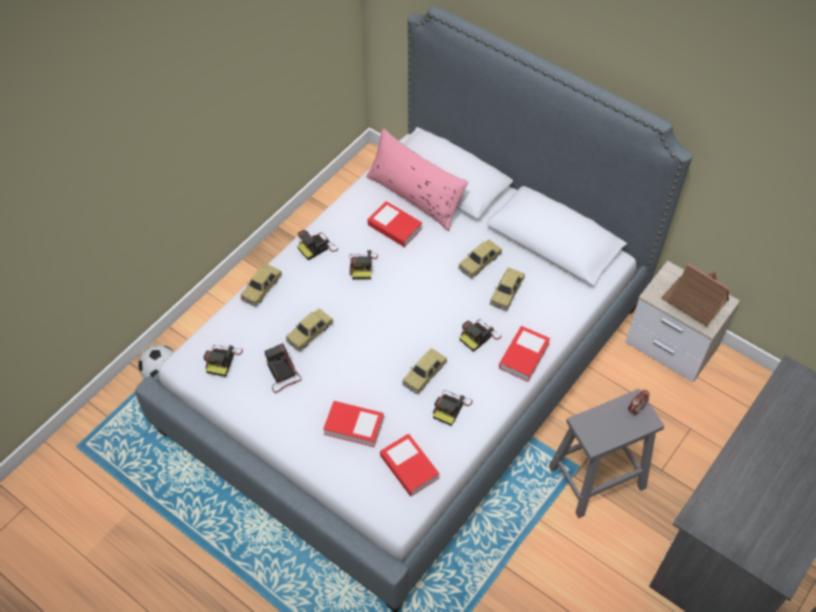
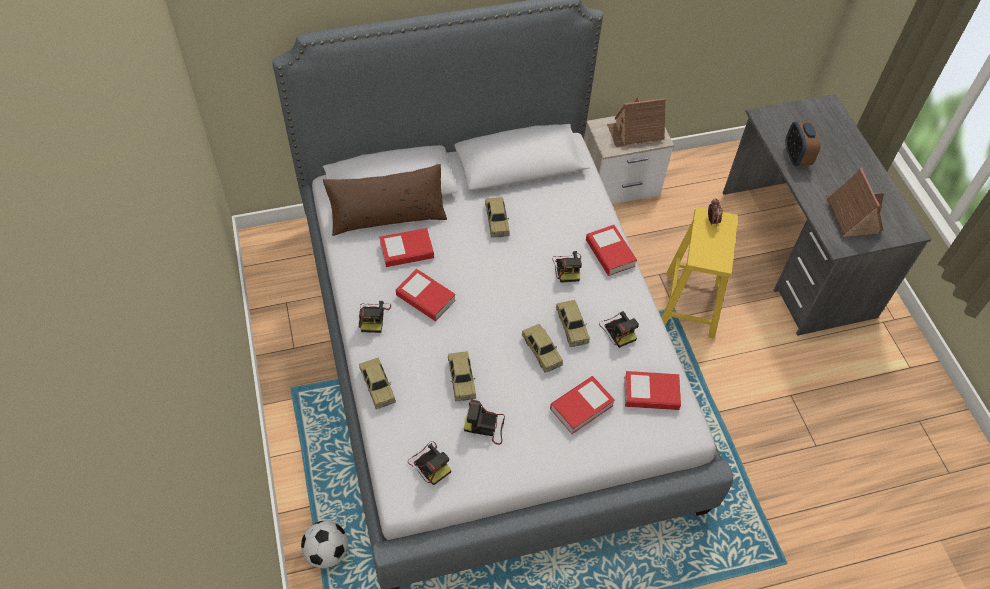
camera: 55 degrees left, 0 degrees up
camera [349,250,378,280] -> book [396,269,456,321]
pink pillow [366,128,468,231] -> brown pillow [323,164,447,236]
toy car [490,267,525,311] -> toy car moved to [522,324,563,373]
grey stool [549,389,664,518] -> yellow stool [661,207,738,339]
none -> alarm clock [785,121,821,166]
none -> toy house [825,168,884,237]

